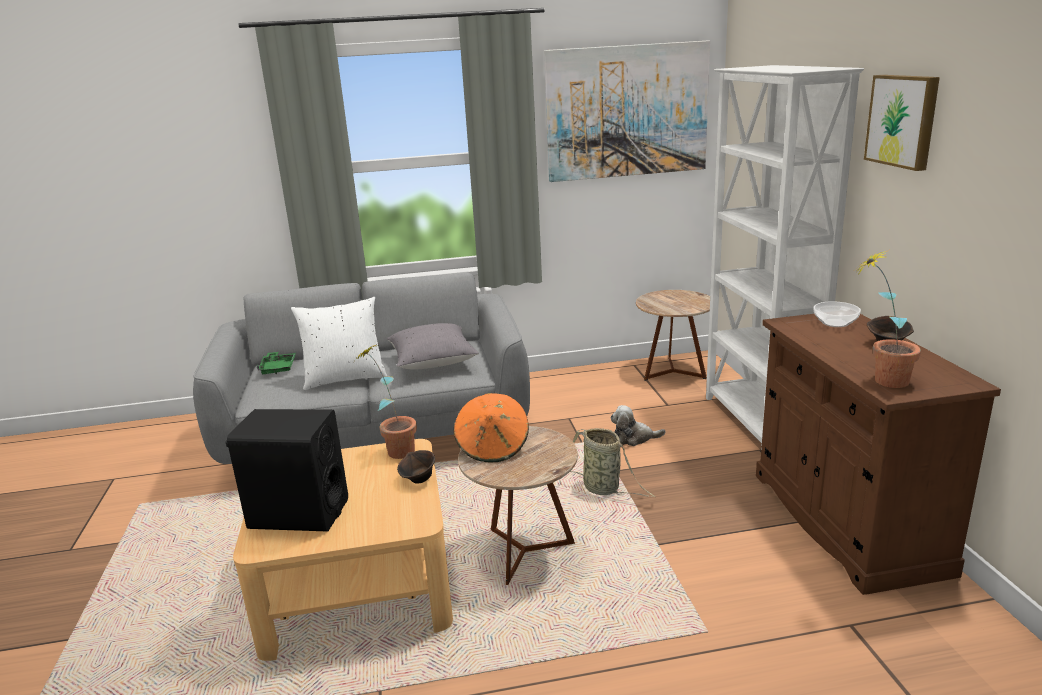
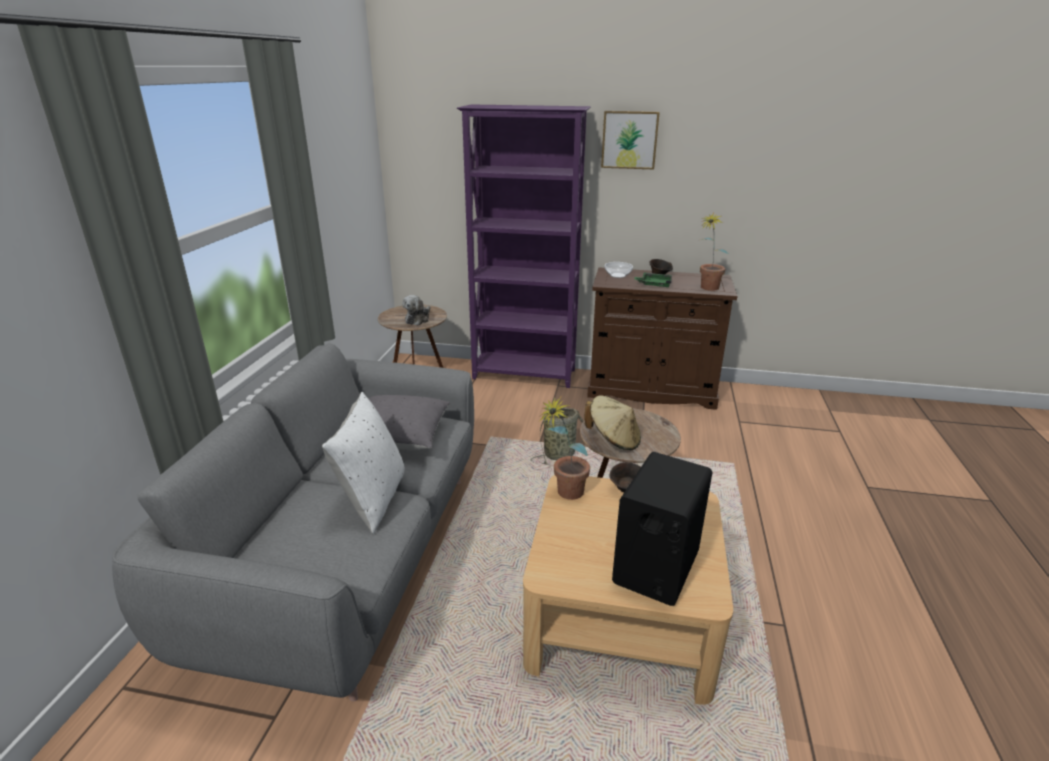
camera: 70 degrees left, 5 degrees up
green tray [257,352,296,374] -> green tray moved to [634,273,672,287]
orange hat [453,393,529,463] -> beige hat [585,395,641,450]
picture [544,40,710,182] -> none
plush toy [610,405,665,446] -> plush toy moved to [403,295,430,325]
white bookcase [706,65,864,448] -> purple bookcase [457,104,591,388]

